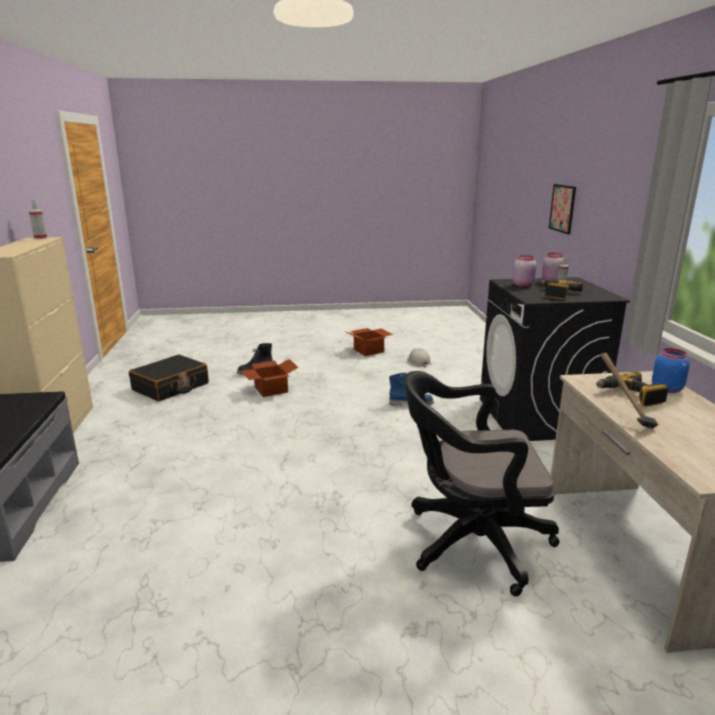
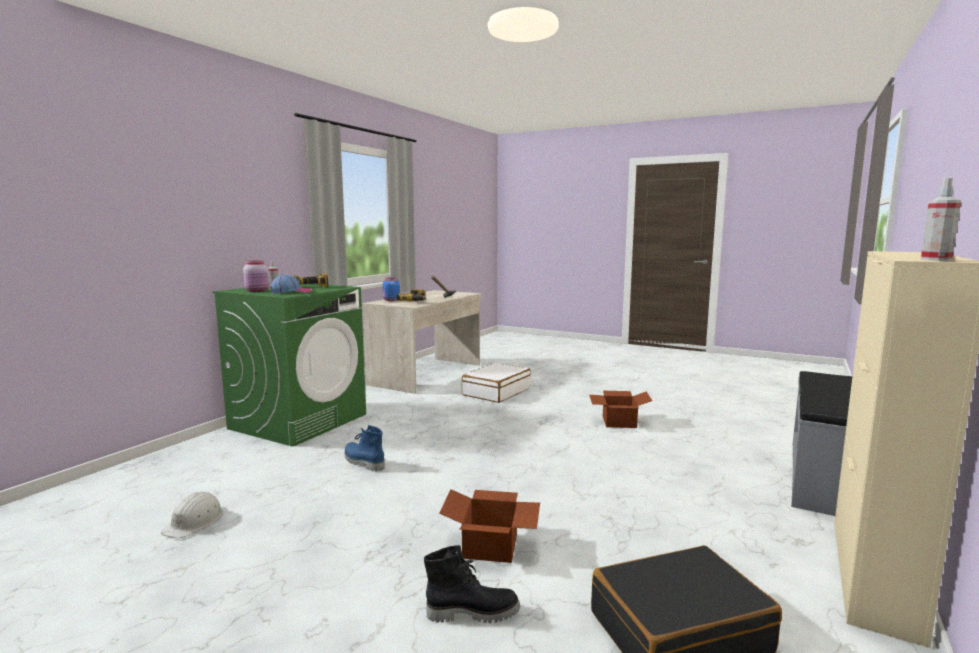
camera: 145 degrees left, 10 degrees down
cardboard box [347,328,393,356] -> cardboard box moved to [589,391,652,428]
black office chair [404,371,559,596] -> white suitcase [462,363,531,403]
black washing machine [480,277,630,441] -> green washing machine [212,284,366,447]
pink jar [513,255,537,287] -> cap [270,274,312,294]
picture [549,184,576,234] -> none

